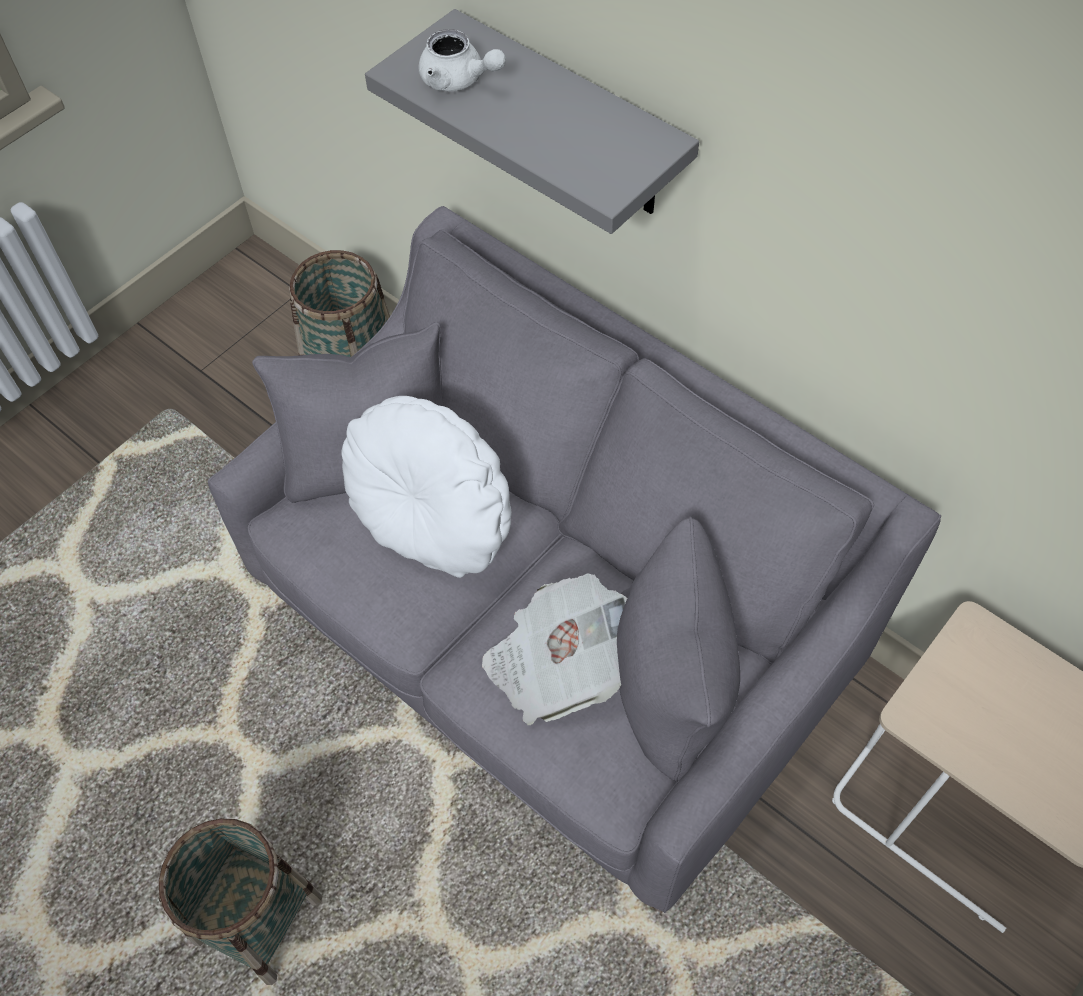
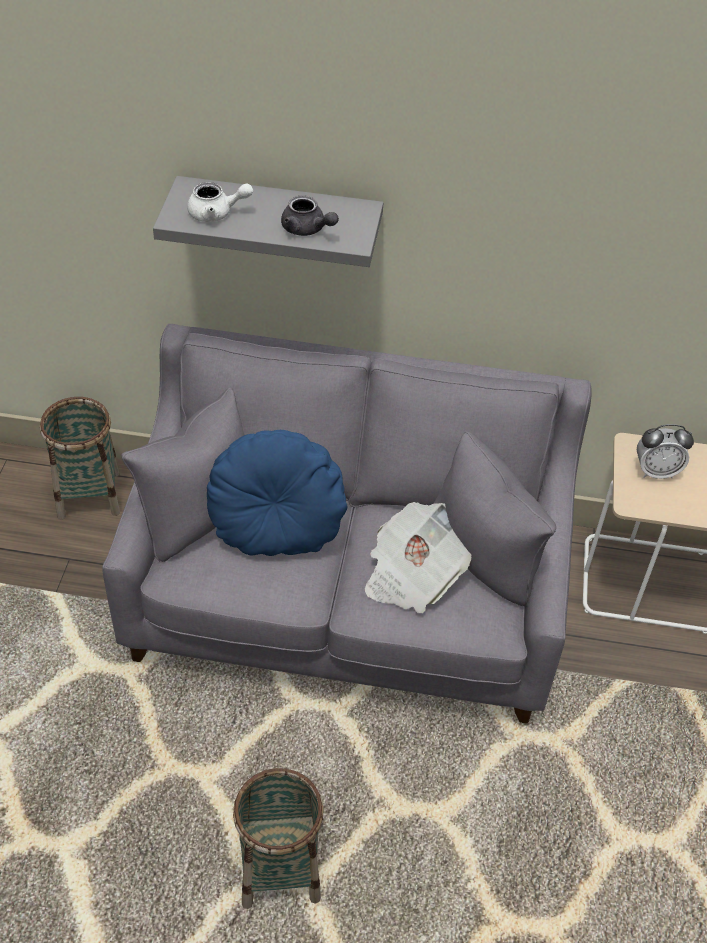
camera: 35 degrees left, 10 degrees down
white pillow [341,396,512,578] -> blue pillow [207,430,347,556]
none -> grey teapot [281,195,339,236]
none -> alarm clock [637,424,694,479]

